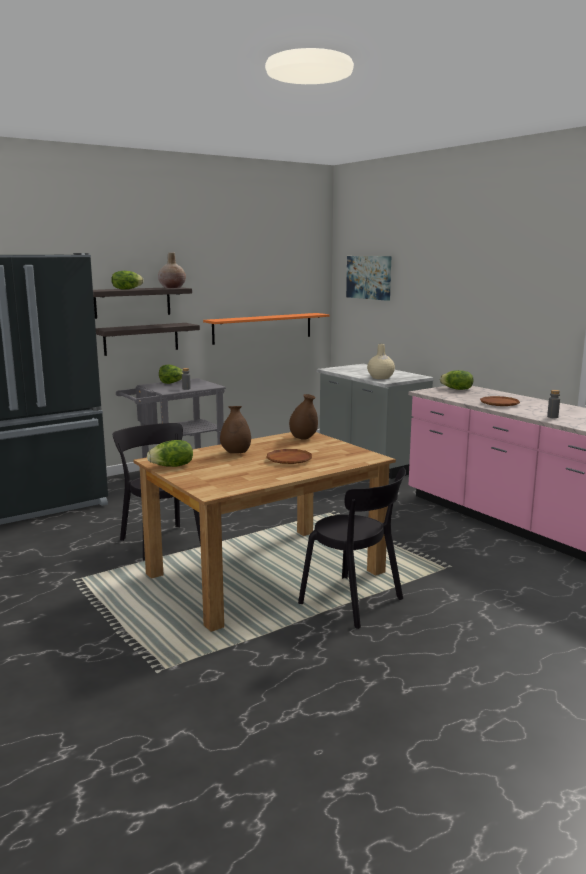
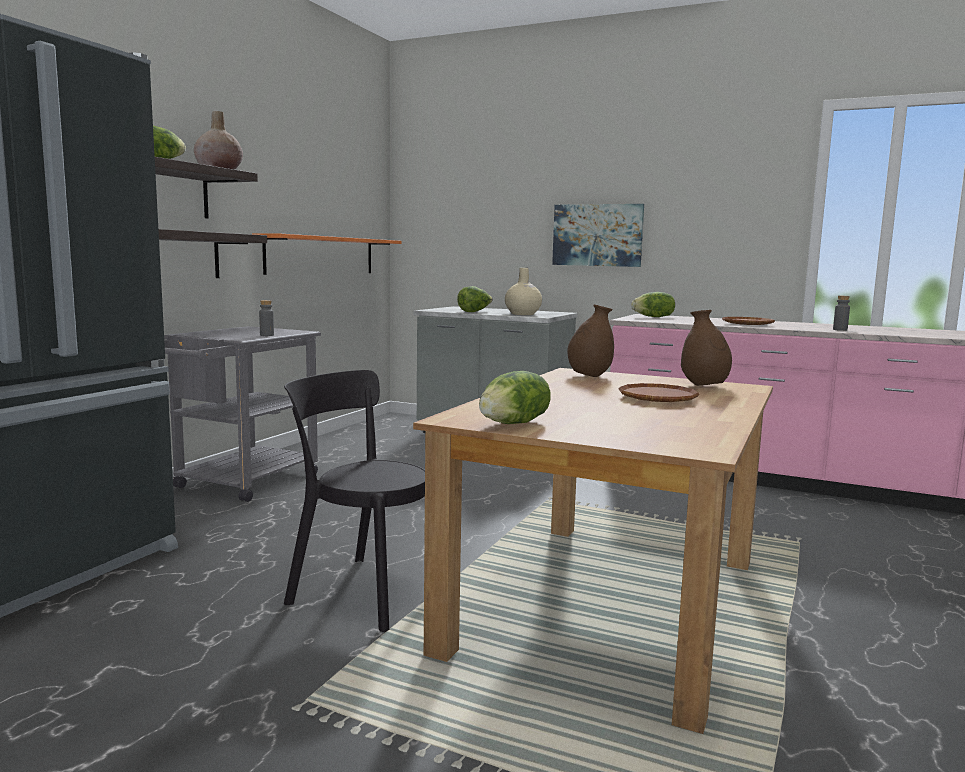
camera: 30 degrees left, 5 degrees down
lettuce [159,365,183,384] -> lettuce moved to [457,286,493,312]
brown vase [220,406,251,453] -> brown vase moved to [681,310,732,386]
black chair [298,467,406,629] -> none
picture [346,256,391,301] -> picture moved to [552,204,644,267]

